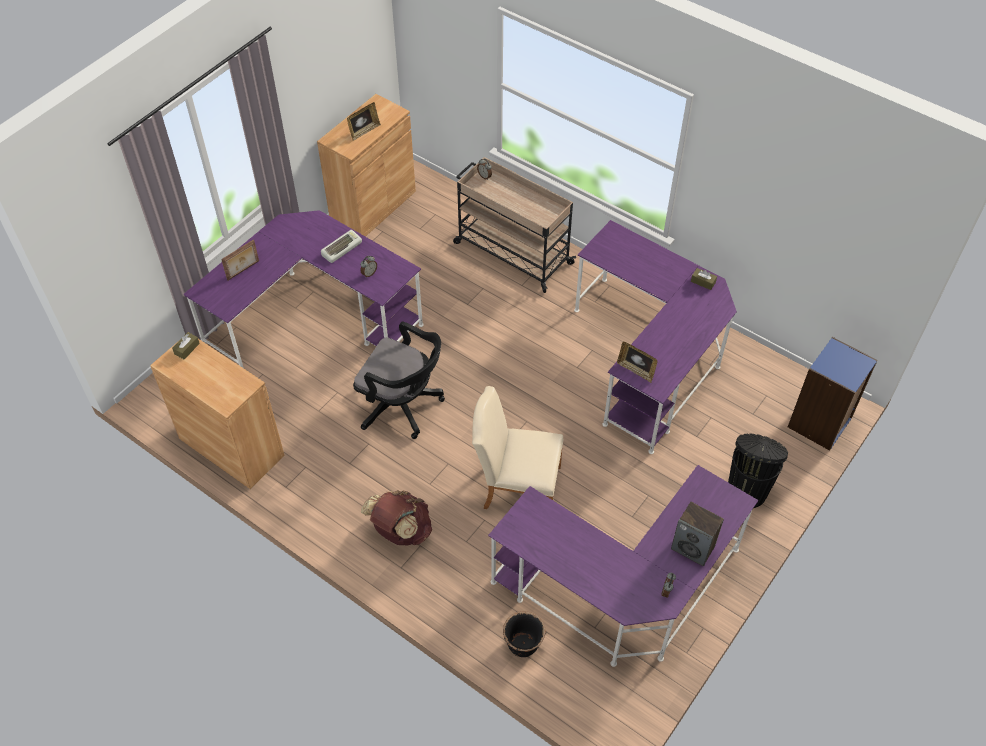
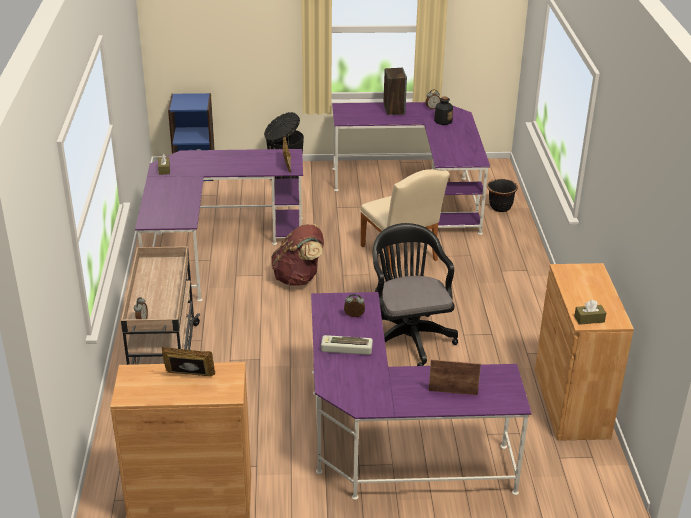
camera: 130 degrees left, 20 degrees down
brown backpack [361,490,432,545] -> brown backpack moved to [271,224,324,286]
none -> bottle [434,97,453,125]

